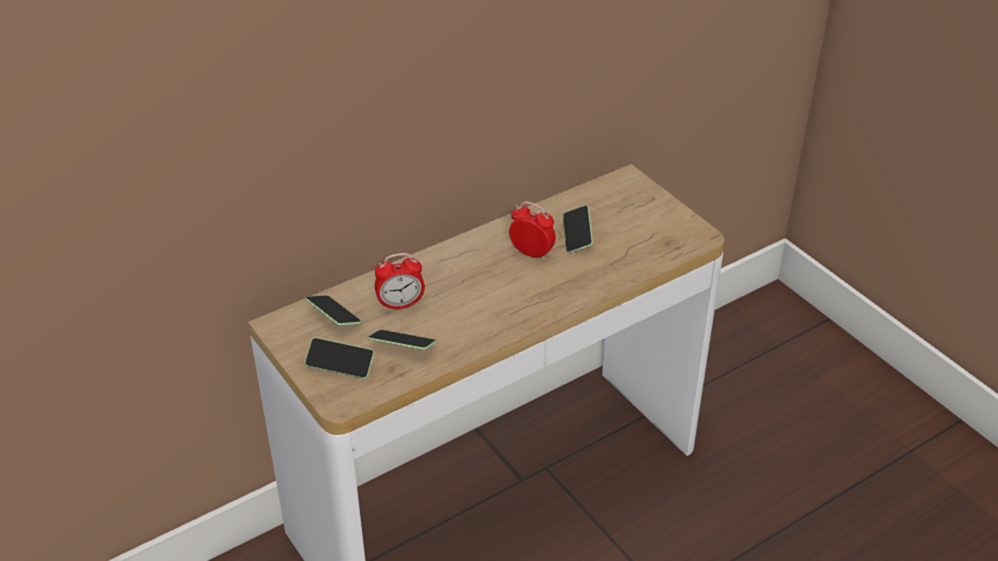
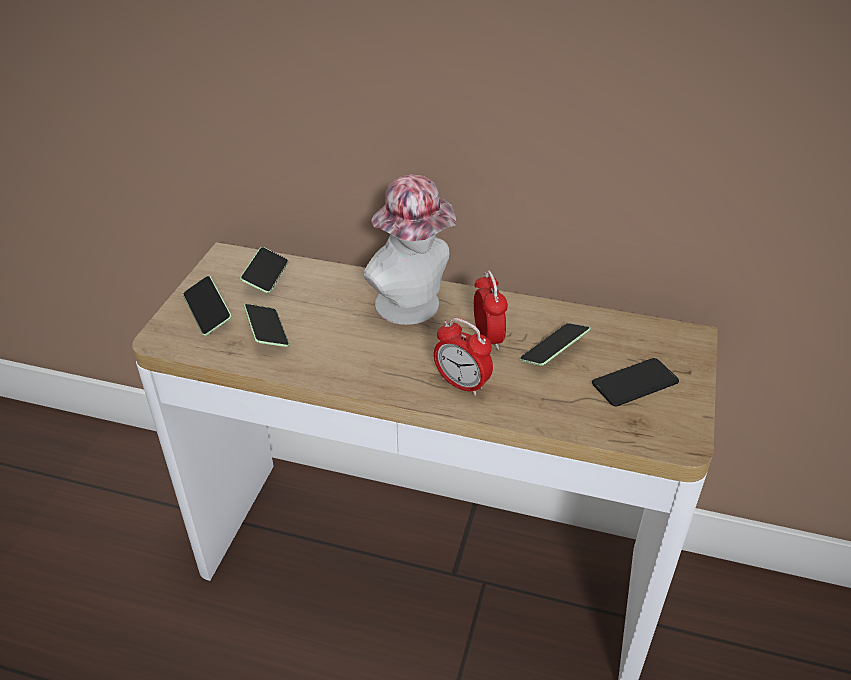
camera: 50 degrees right, 0 degrees up
alarm clock [375,253,425,311] -> alarm clock moved to [434,318,493,396]
none -> hat [363,174,456,325]
none -> phone [592,358,679,406]

